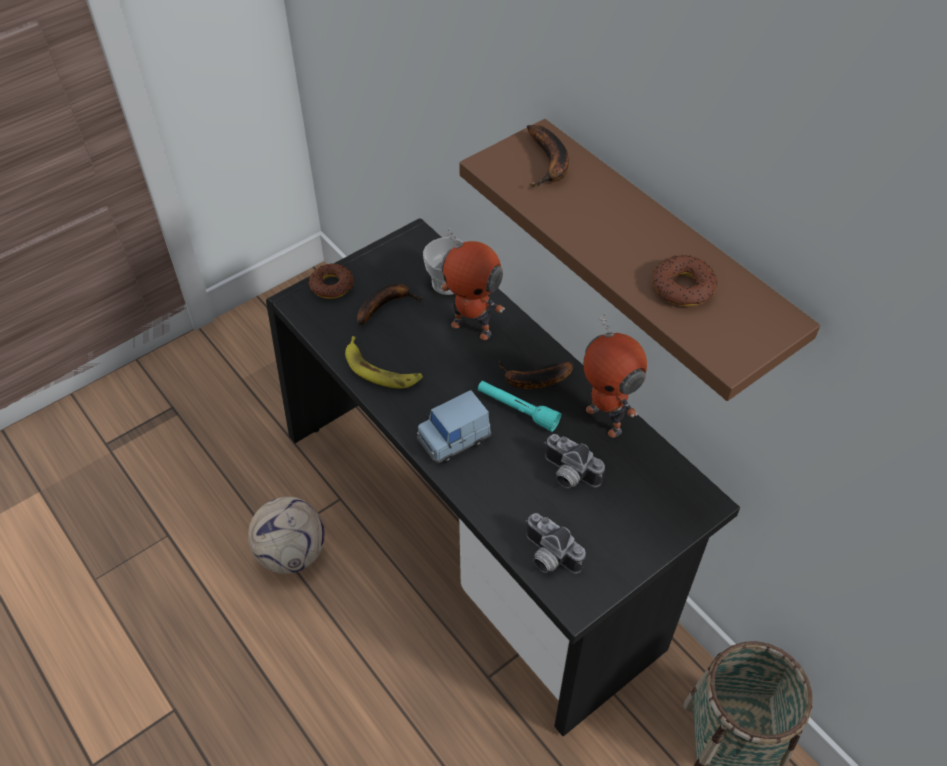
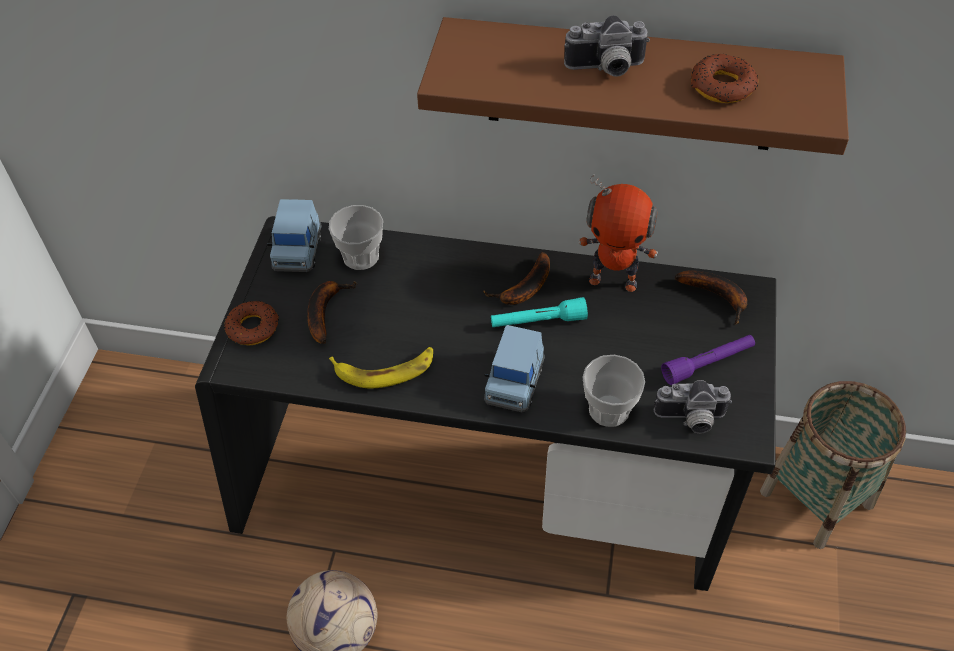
camera: 40 degrees left, 0 degrees up
toy robot [441,228,505,340] -> none
banana [527,125,569,187] -> banana moved to [675,270,748,325]
camera [544,434,605,488] -> camera moved to [564,15,650,77]
none -> blue toy car [267,199,322,272]
none -> cup [582,355,645,427]
none -> purple flashlight [661,335,755,385]

